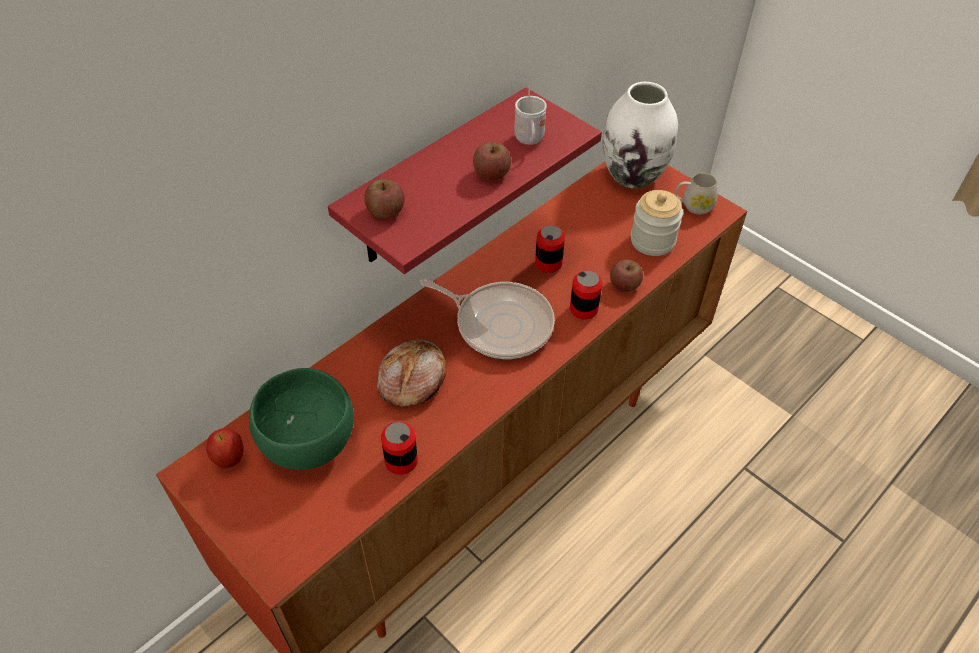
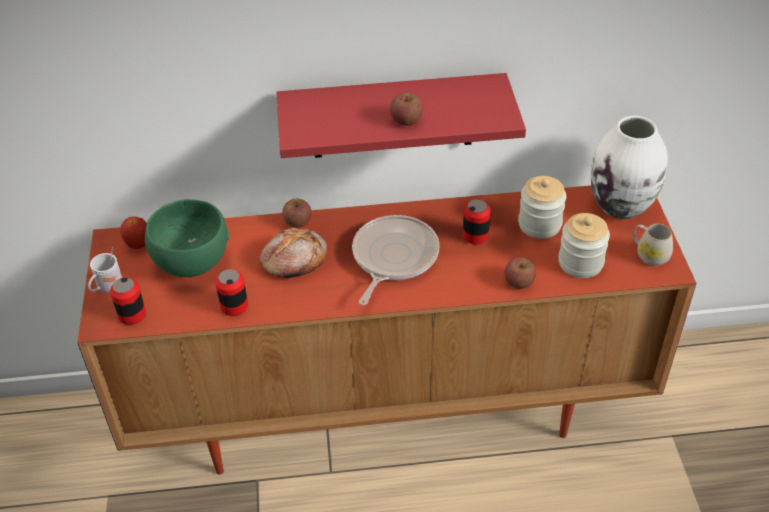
camera: 40 degrees right, 5 degrees down
apple [364,178,405,219] -> apple moved to [282,199,312,228]
frying pan [420,279,555,359] -> frying pan turned 135 degrees counterclockwise [352,215,440,305]
white mug [514,85,547,145] -> white mug moved to [88,247,122,293]
can [570,271,602,320] -> can moved to [110,278,146,325]
none -> jar [518,176,566,238]

